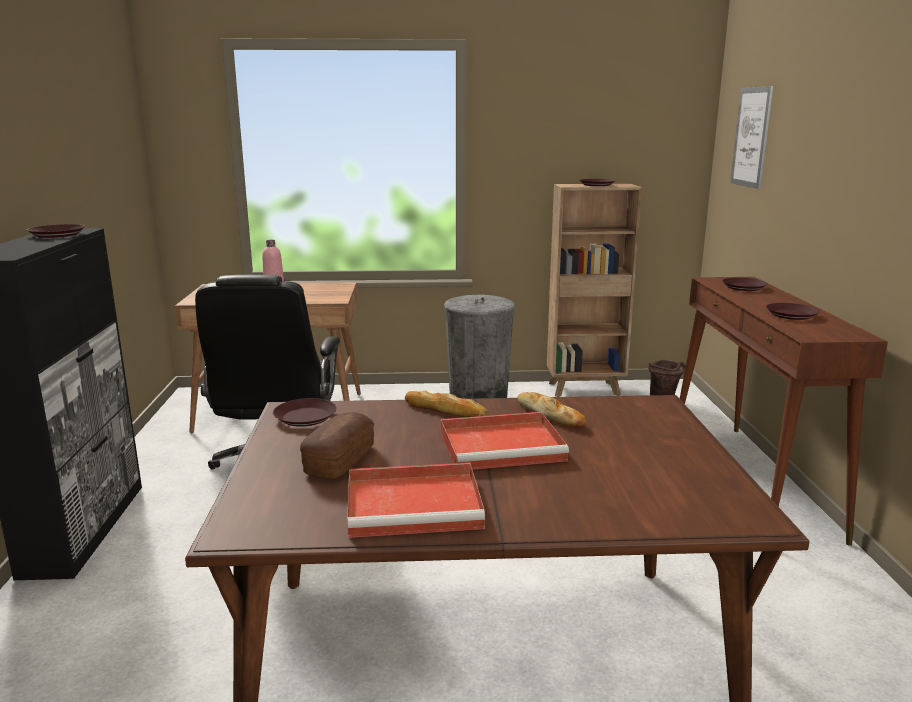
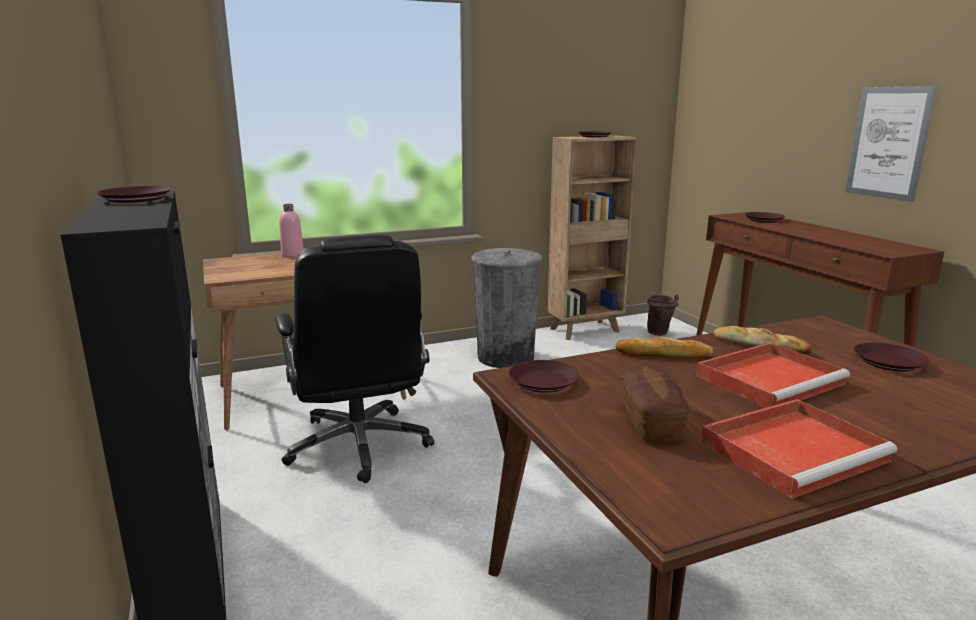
camera: 20 degrees left, 0 degrees up
picture [730,86,773,189] -> picture moved to [846,86,937,202]
brown plate [766,303,820,320] -> brown plate moved to [854,343,929,372]

